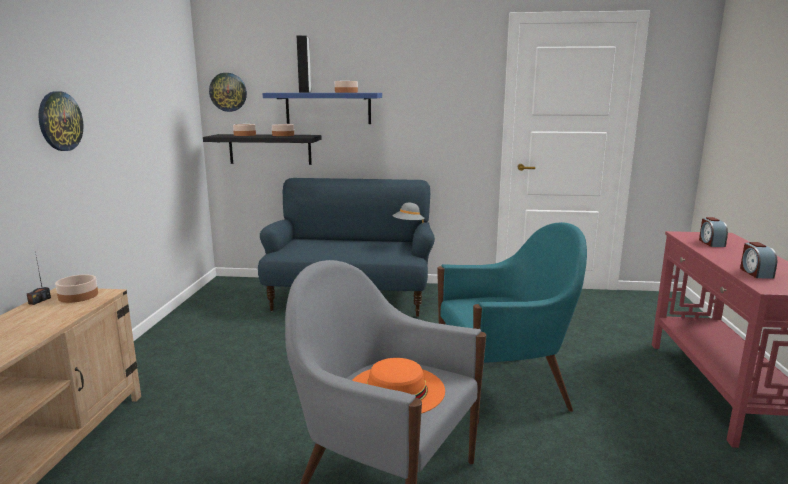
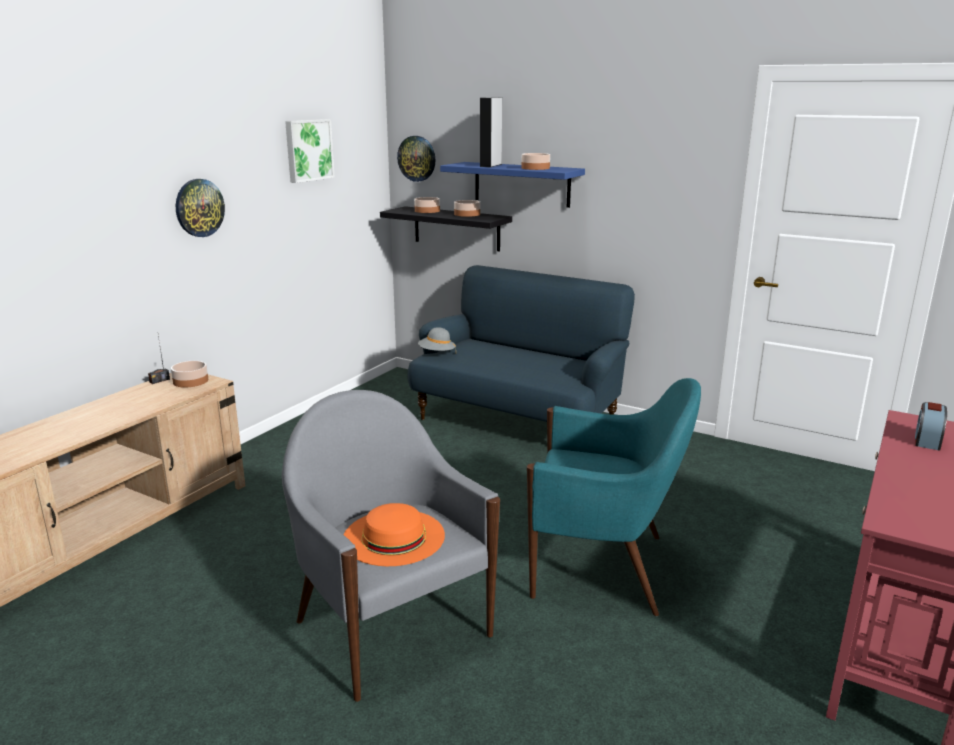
camera: 25 degrees right, 5 degrees up
grey hat [392,203,424,222] -> grey hat moved to [418,327,456,351]
alarm clock [740,242,777,279] -> none
none -> picture [285,119,335,183]

